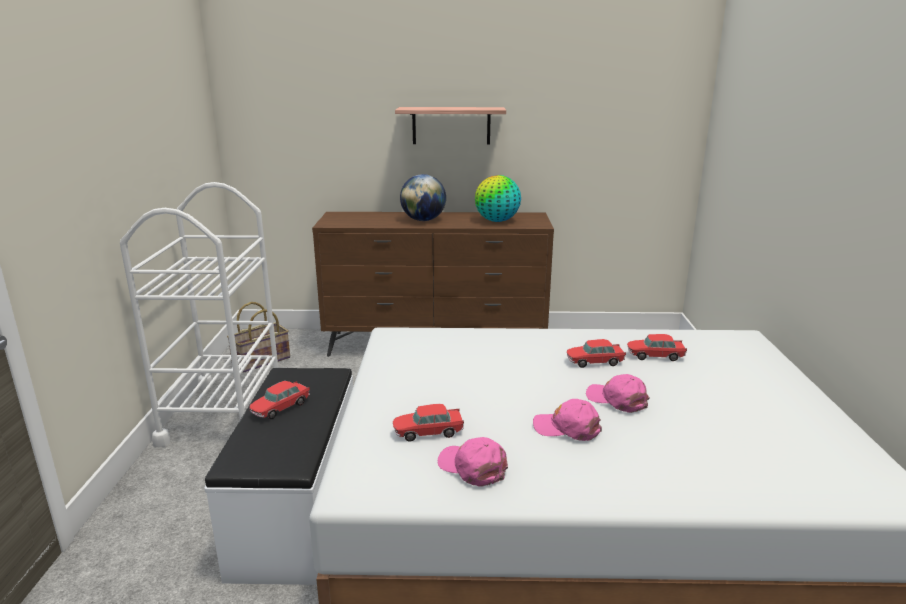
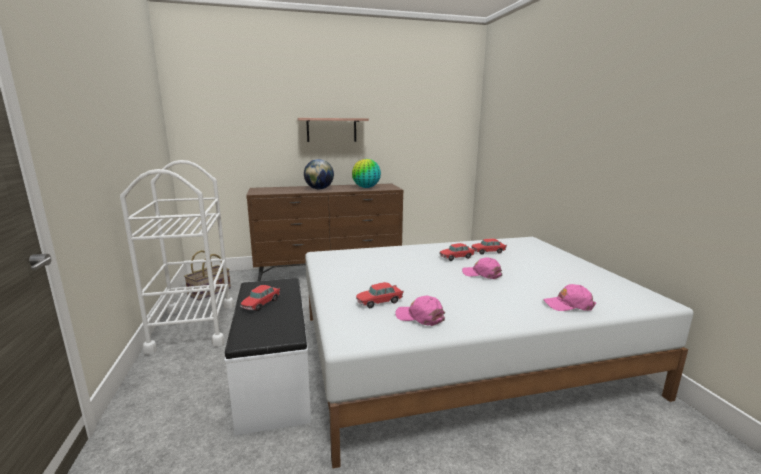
camera: 15 degrees left, 5 degrees down
pink cap [533,399,602,441] -> pink cap moved to [544,284,596,311]

